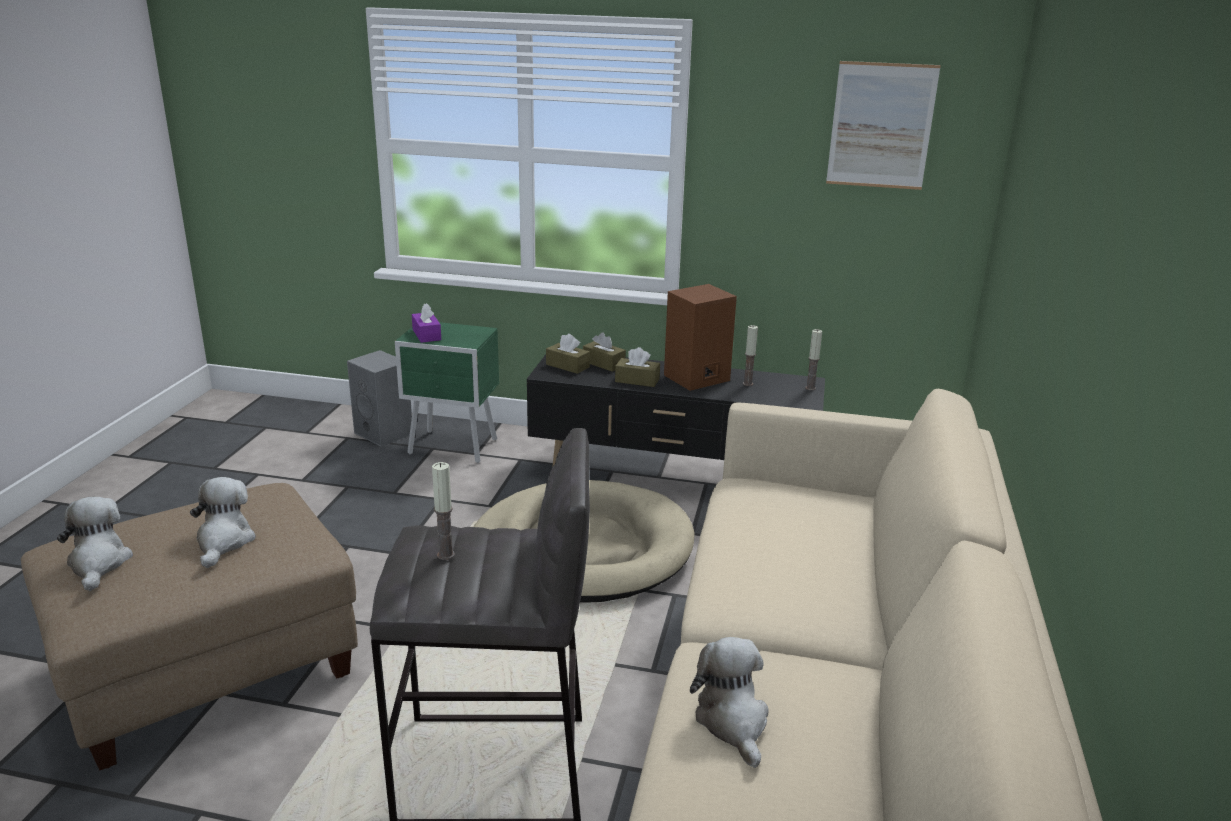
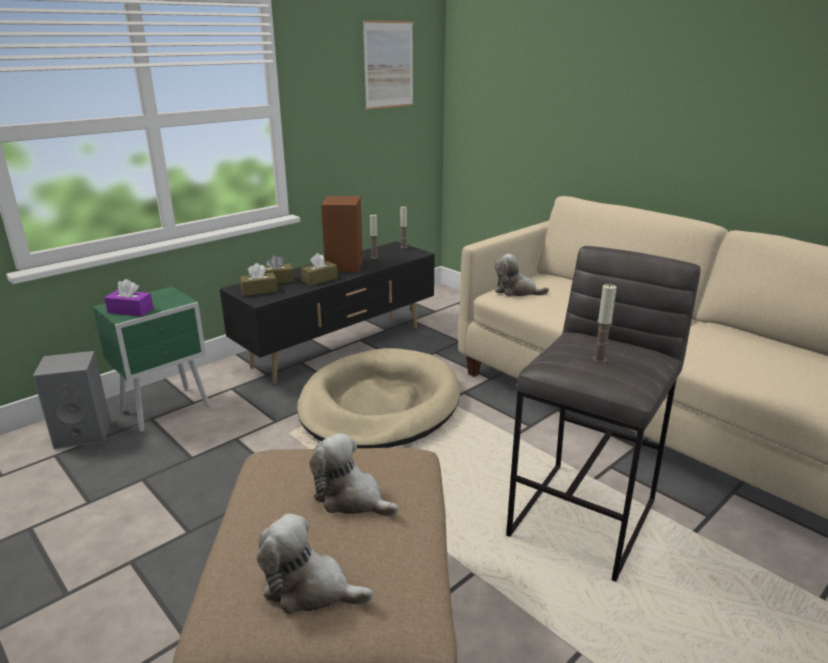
camera: 55 degrees left, 0 degrees up
plush toy [690,637,769,768] -> plush toy moved to [494,254,549,296]

